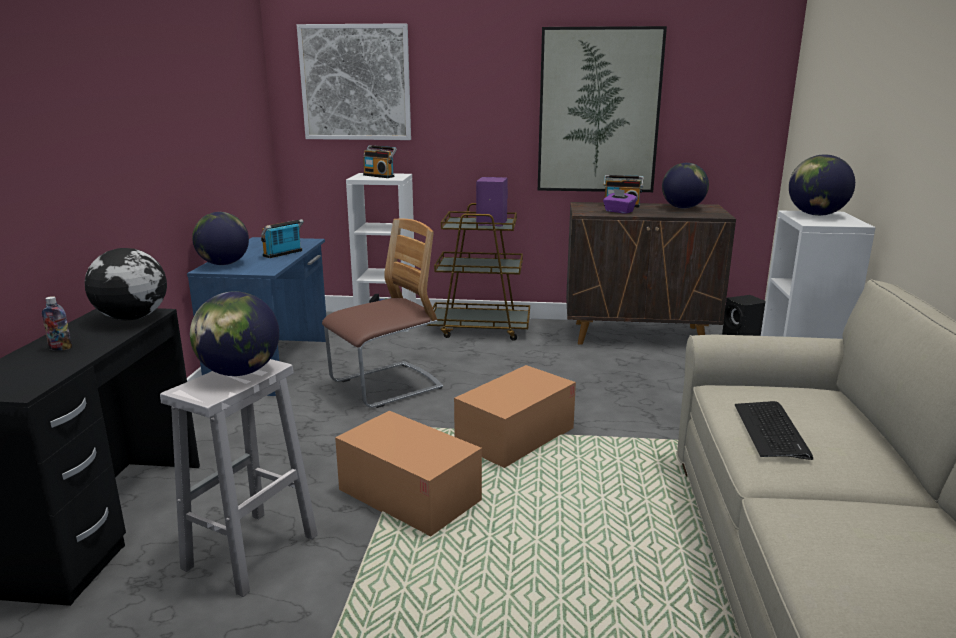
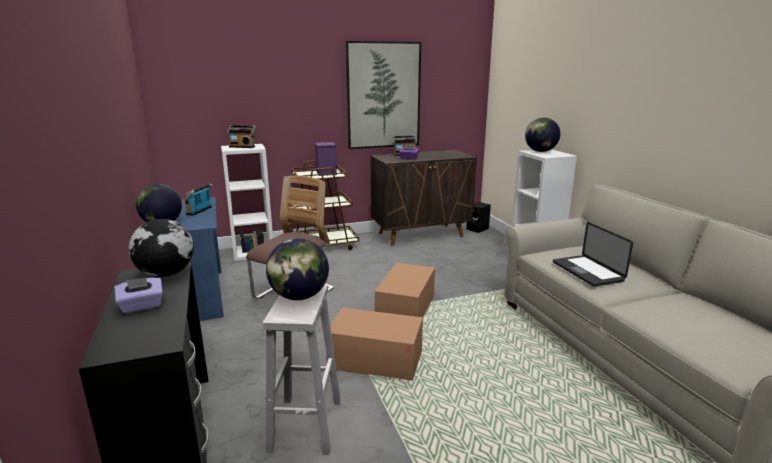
camera: 25 degrees left, 0 degrees up
bottle [42,296,72,351] -> purple tissue box [114,277,163,314]
picture [296,23,411,140] -> none
globe [662,163,709,209] -> none
keyboard [735,401,813,460] -> laptop [553,222,633,286]

